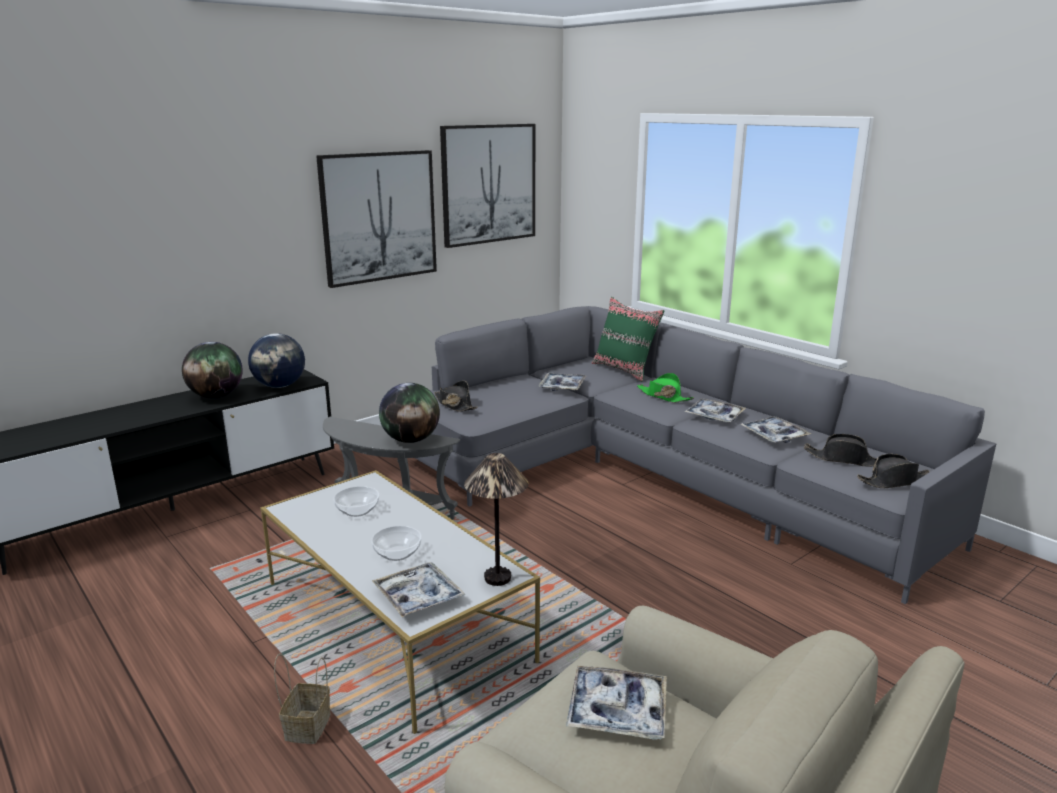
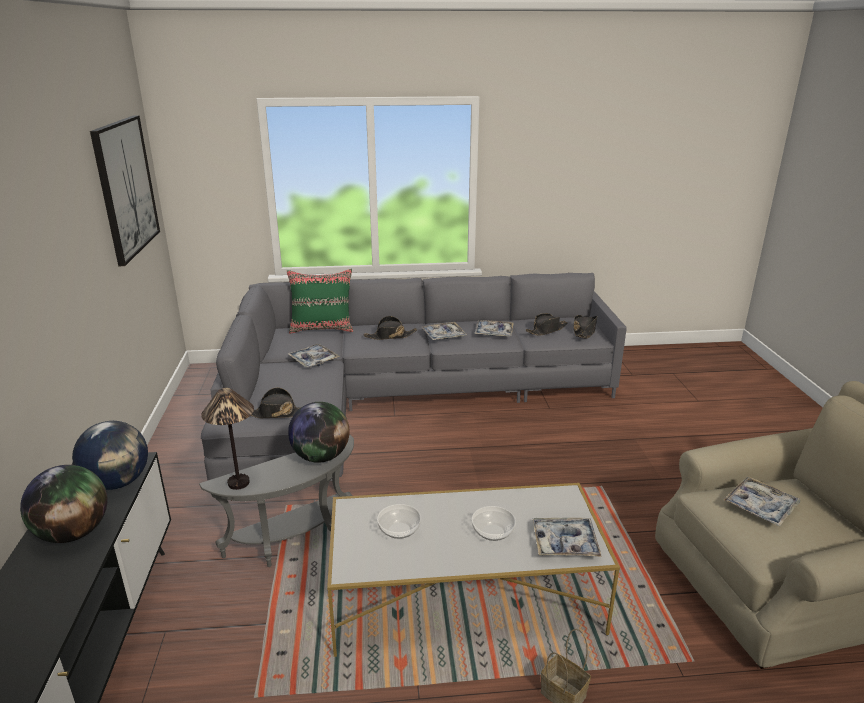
camera: 55 degrees left, 5 degrees up
picture [316,150,437,288] -> none
table lamp [464,453,529,586] -> table lamp moved to [201,388,254,490]
green hat [637,373,694,403] -> black hat [364,316,417,340]

